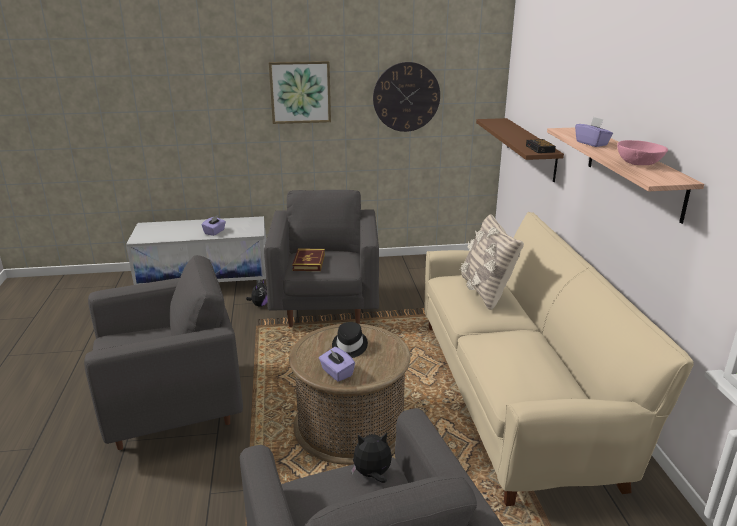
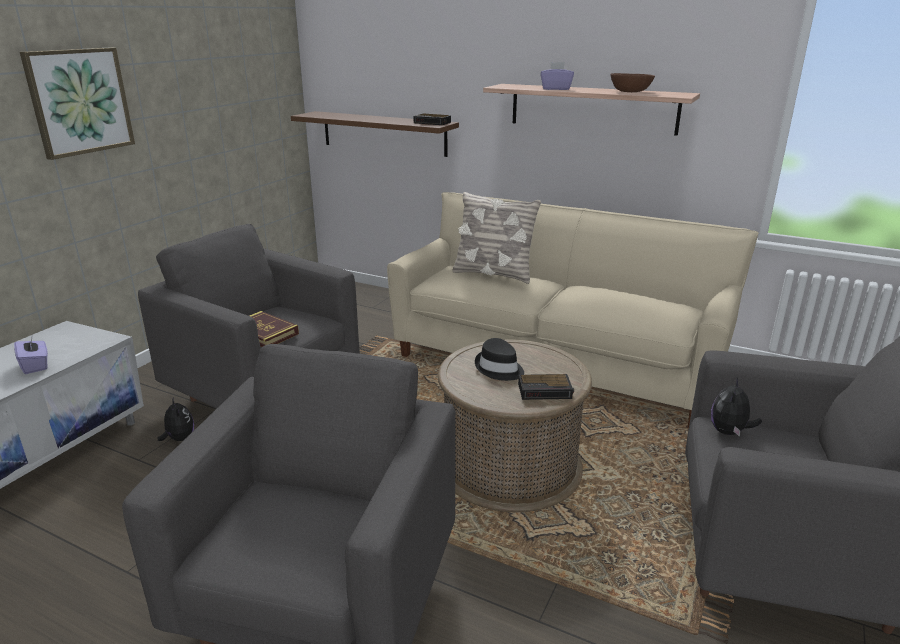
camera: 55 degrees left, 0 degrees up
purple tissue box [319,347,355,382] -> alarm clock [518,374,574,400]
wall clock [373,62,440,132] -> none
pink bowl [617,140,668,165] -> brown bowl [610,73,655,92]

